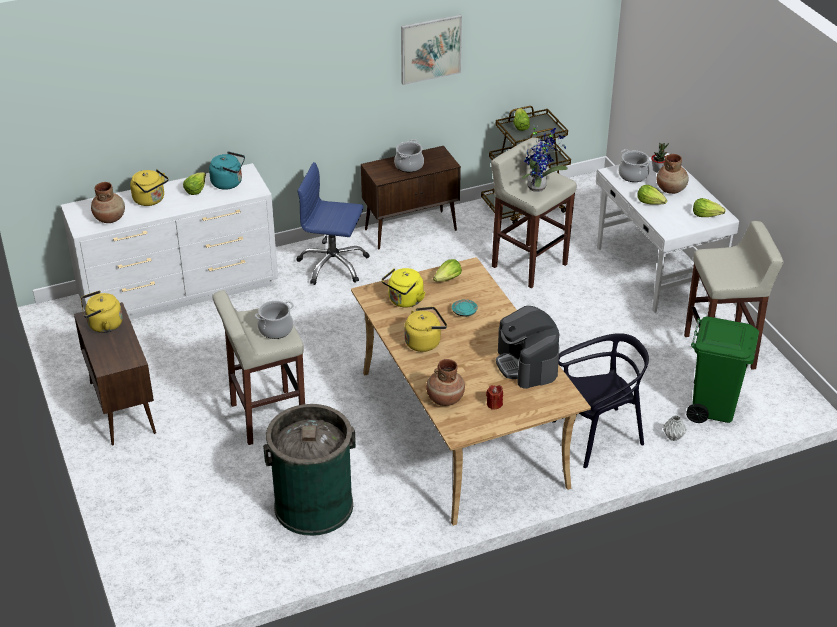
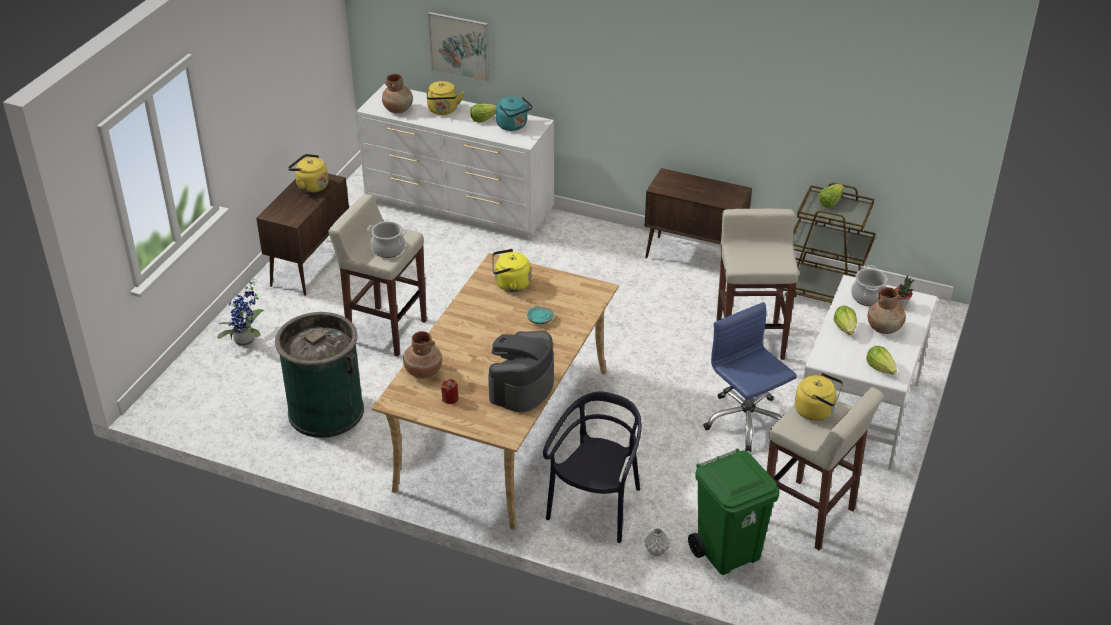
camera: 45 degrees right, 0 degrees up
blue office chair [297,162,370,285] -> blue office chair moved to [703,302,797,452]
cooking pot [394,139,424,172] -> none
picture [401,15,462,85] -> picture moved to [428,12,490,82]
yellow kettle [404,307,447,352] -> yellow kettle moved to [795,373,843,421]
lettuce [433,259,462,282] -> none
potted plant [522,127,568,192] -> potted plant moved to [217,279,264,346]
black chair [553,333,649,468] -> black chair turned 90 degrees counterclockwise [543,392,642,543]

